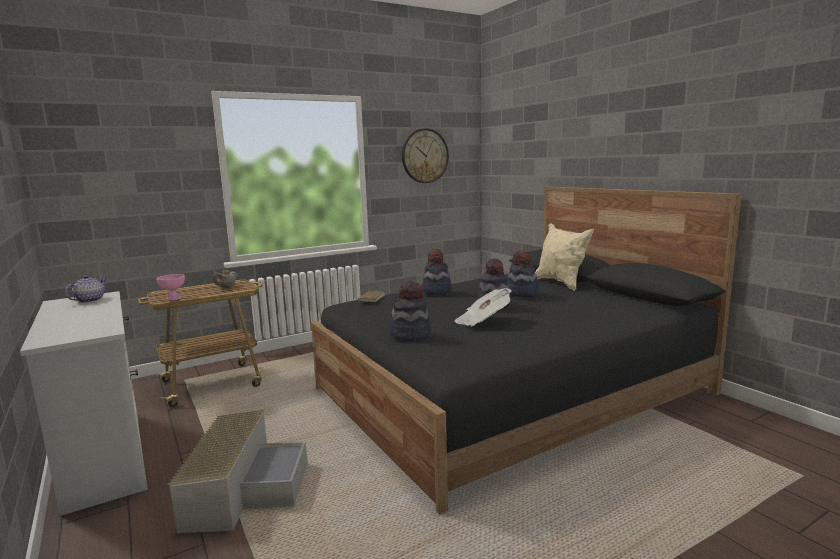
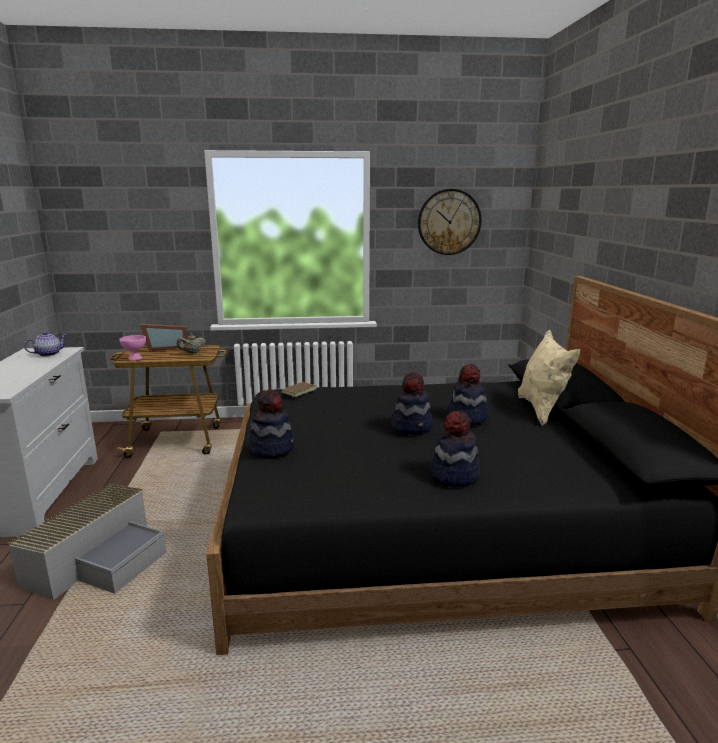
camera: 25 degrees right, 5 degrees up
hat [421,249,452,295] -> hat moved to [430,410,480,487]
newspaper [455,288,512,326] -> none
none -> picture frame [140,324,187,351]

